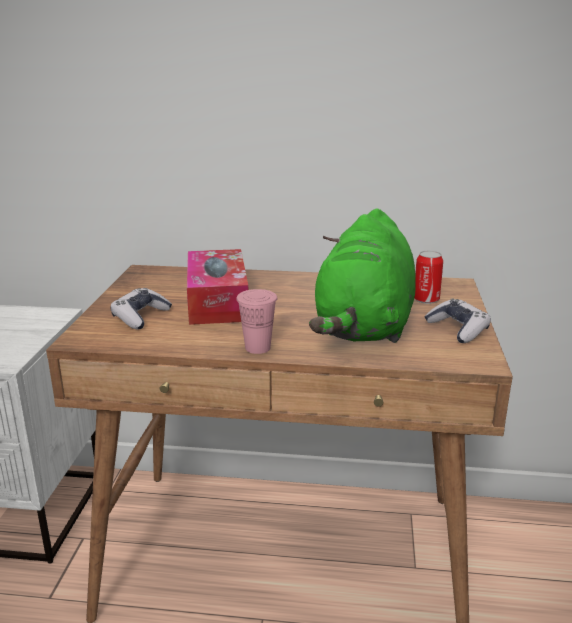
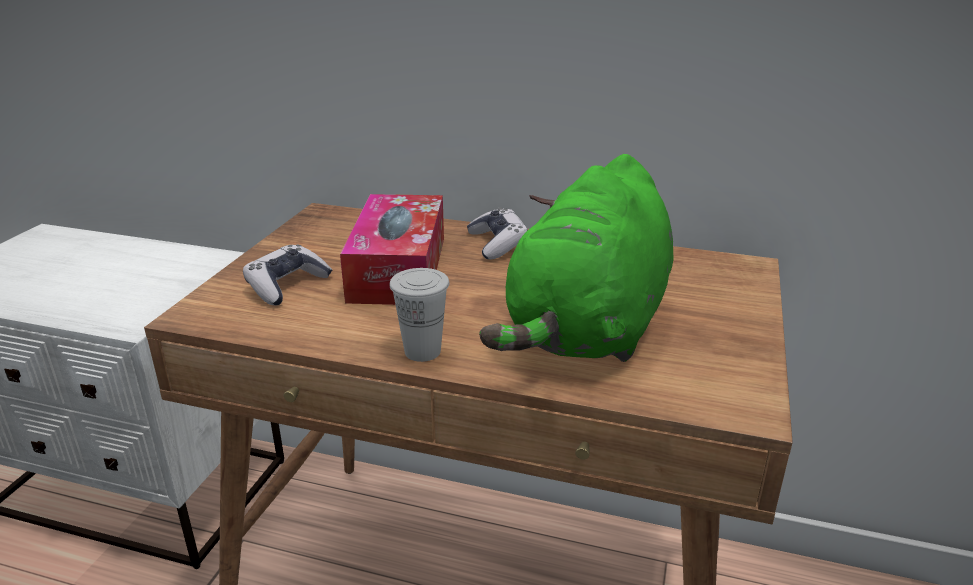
camera: 10 degrees right, 5 degrees up
pink cup [236,289,277,354] -> white cup [389,268,449,362]
can [414,250,443,304] -> none
game controller [424,298,491,343] -> game controller moved to [467,207,528,260]

